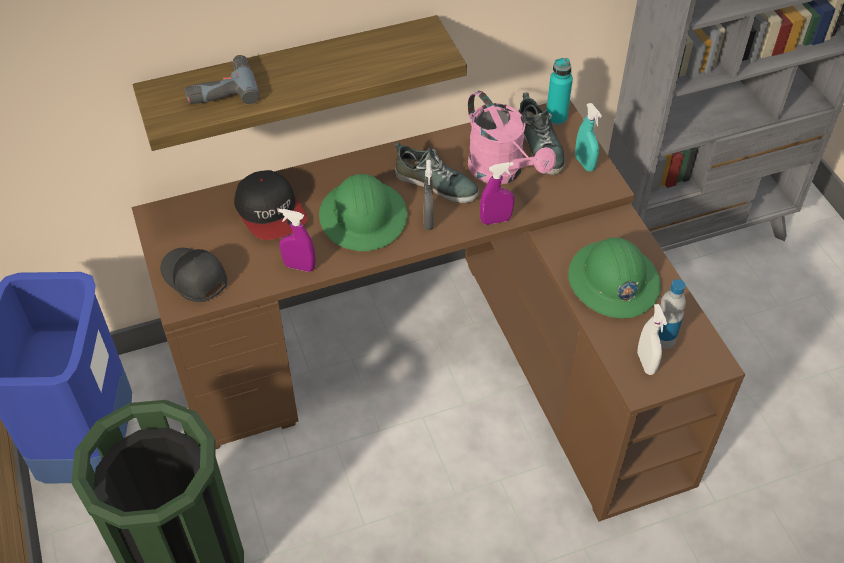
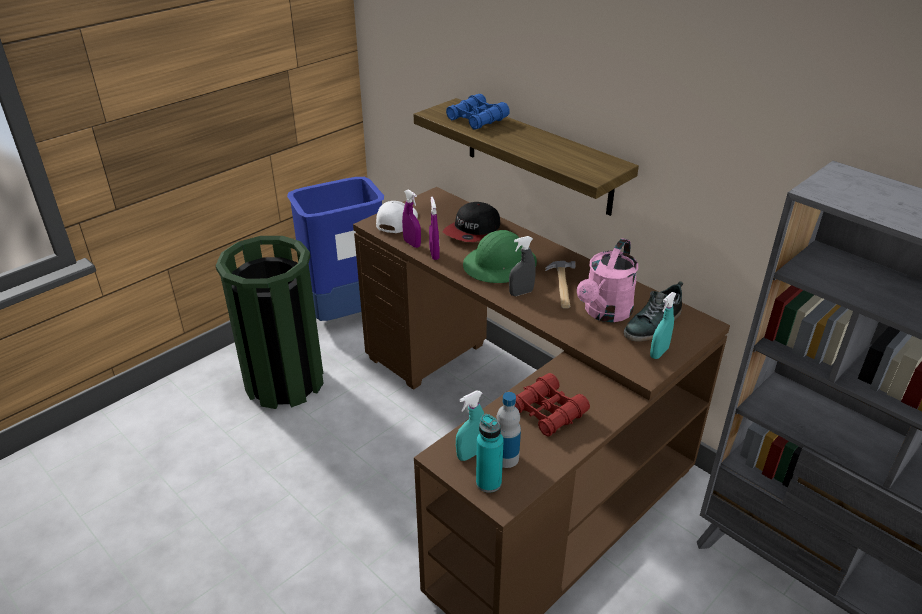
camera: 65 degrees right, 15 degrees down
black cap [160,248,227,302] -> white cap [376,201,418,233]
power drill [184,55,260,104] -> blue binoculars [446,94,510,130]
shoe [394,142,479,203] -> hammer [545,261,576,309]
purple spray bottle [480,162,514,225] -> purple spray bottle moved to [402,190,421,248]
turquoise bottle [546,58,573,125] -> turquoise bottle moved to [476,414,504,493]
green hard hat [568,237,661,318] -> red binoculars [515,373,590,437]
white spray bottle [637,304,667,375] -> turquoise spray bottle [456,391,484,461]

